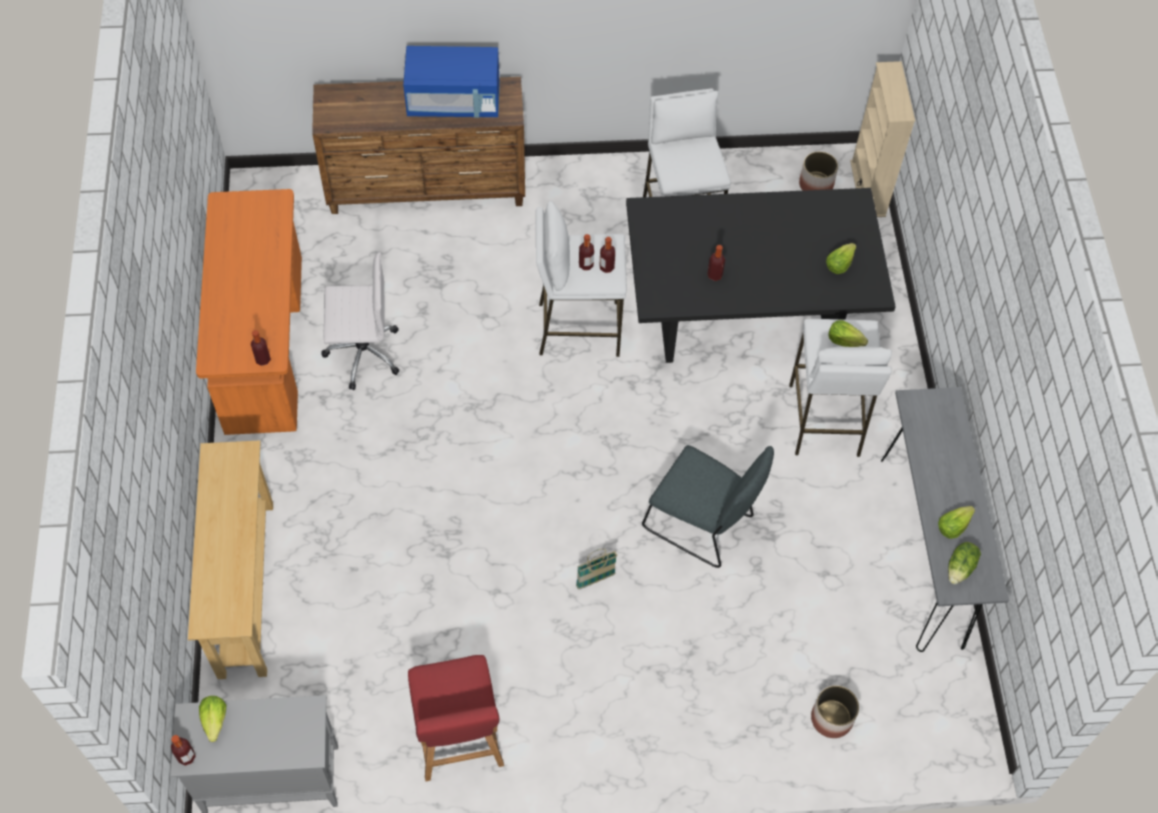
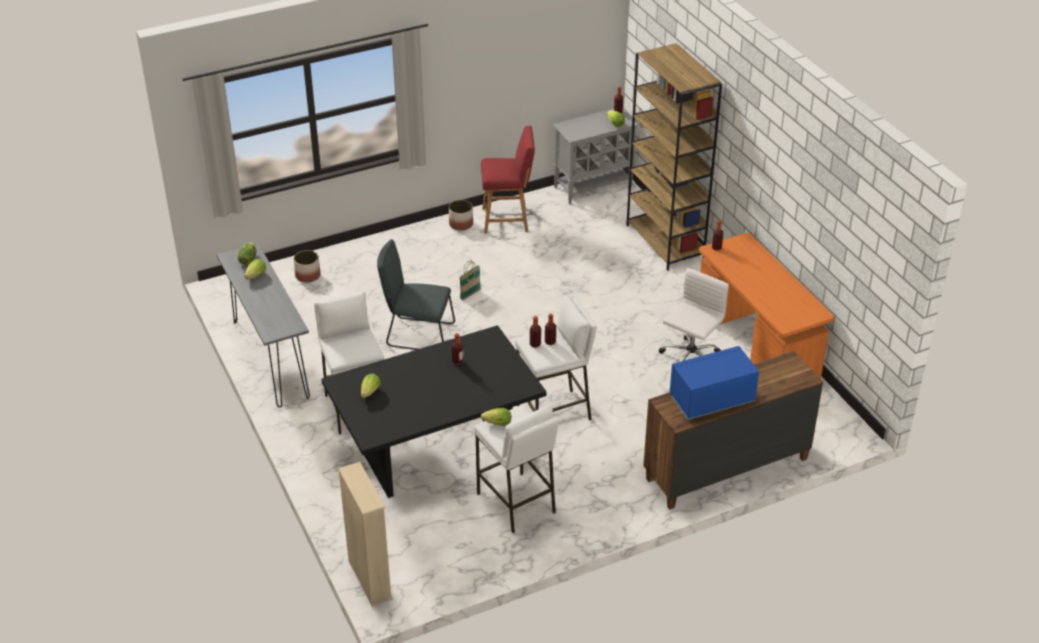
camera: 160 degrees right, 20 degrees down
beige console table [188,440,273,679] -> brown bookcase [626,43,722,270]
white office chair [322,252,399,390] -> white office chair turned 150 degrees clockwise [659,268,729,362]
red chair [408,655,504,781] -> red chair turned 120 degrees clockwise [481,126,535,234]
planter [799,151,838,191] -> planter moved to [449,200,473,231]
lettuce [828,320,868,347] -> lettuce moved to [481,408,511,426]

